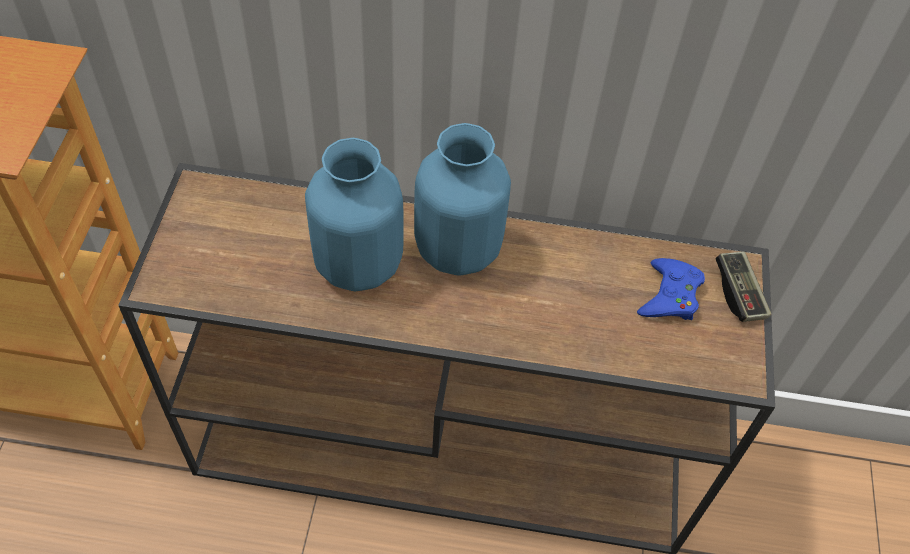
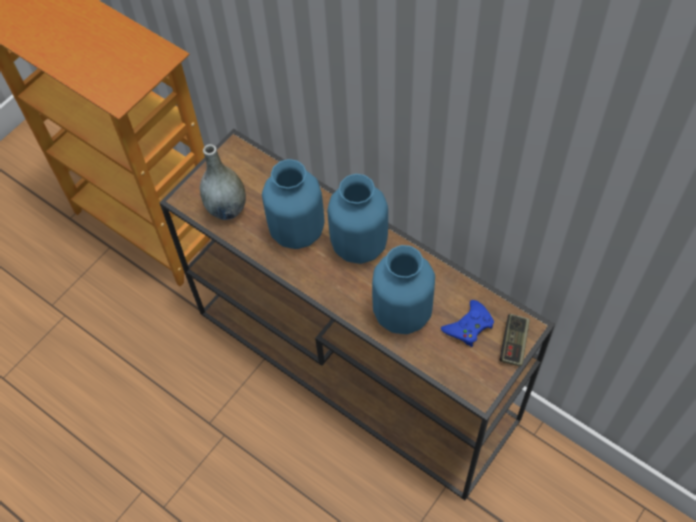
camera: 35 degrees right, 5 degrees up
none -> grey vase [200,144,246,220]
none -> blue vase [372,245,435,334]

